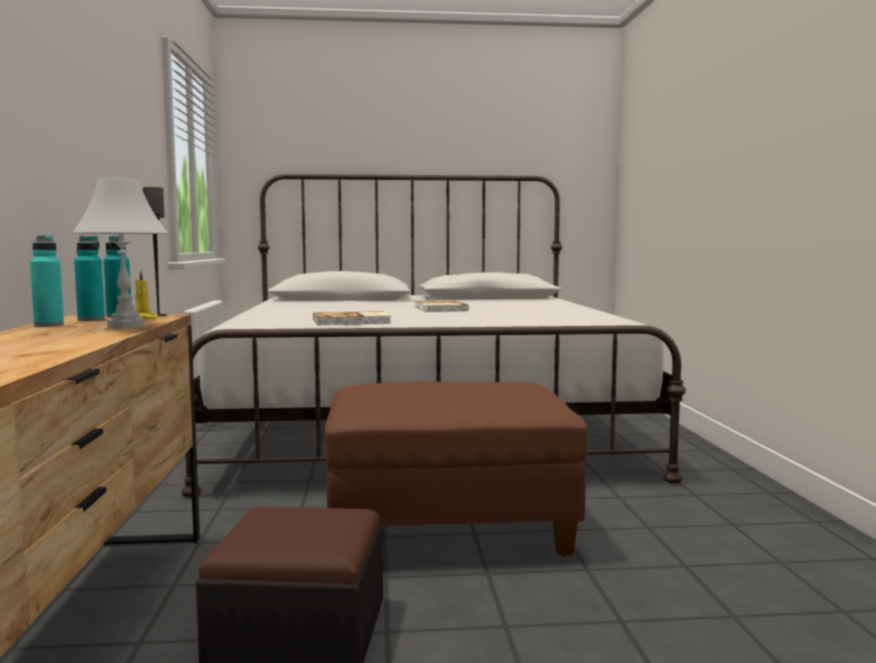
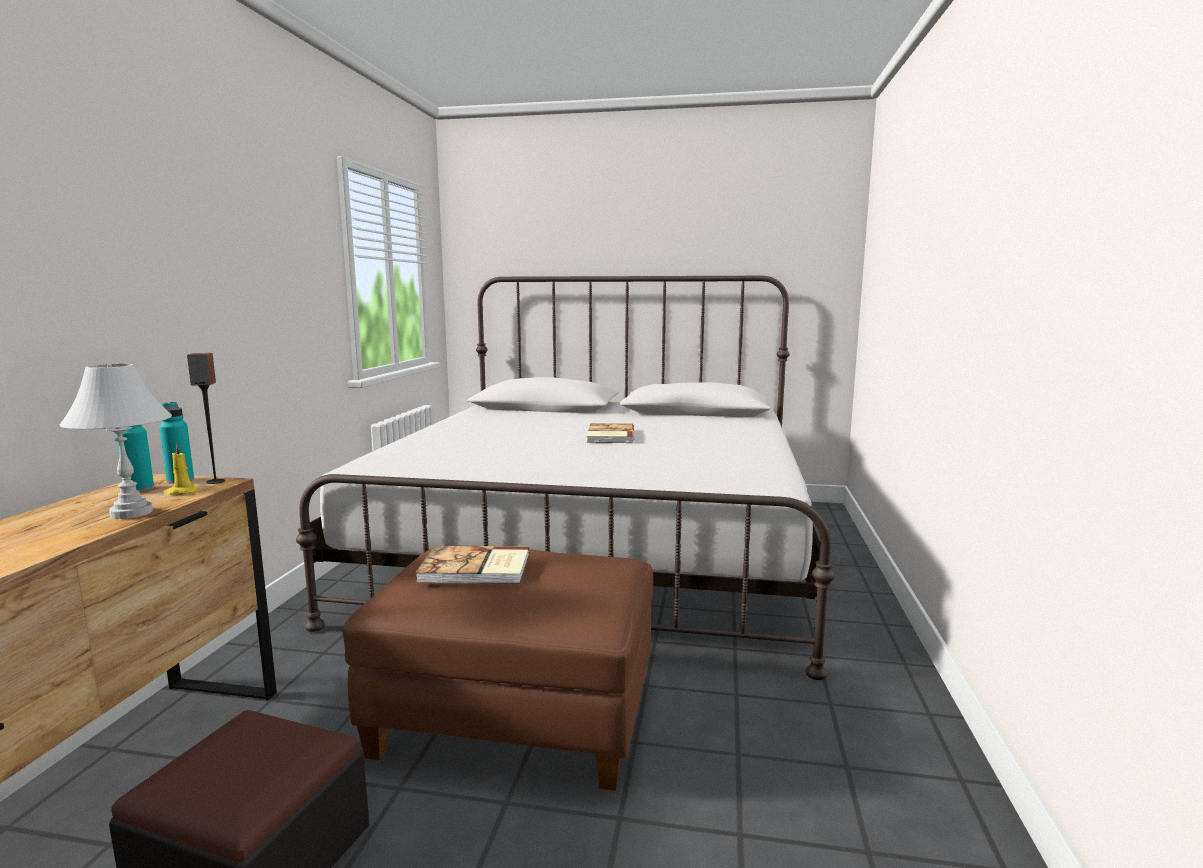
camera: 15 degrees right, 5 degrees up
turquoise bottle [30,235,64,327] -> none
book [313,311,391,325] -> book moved to [415,546,530,584]

